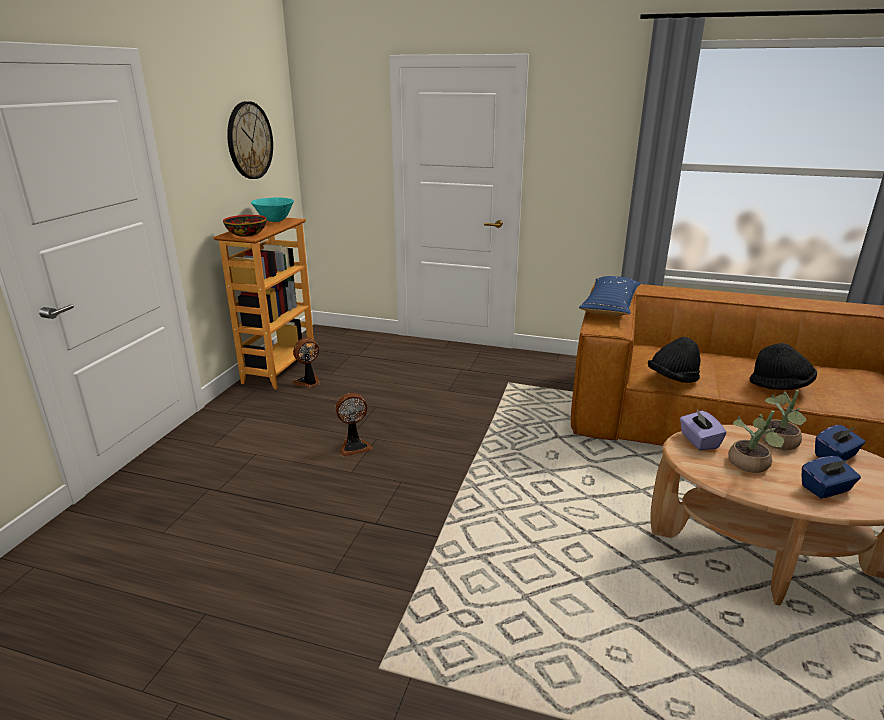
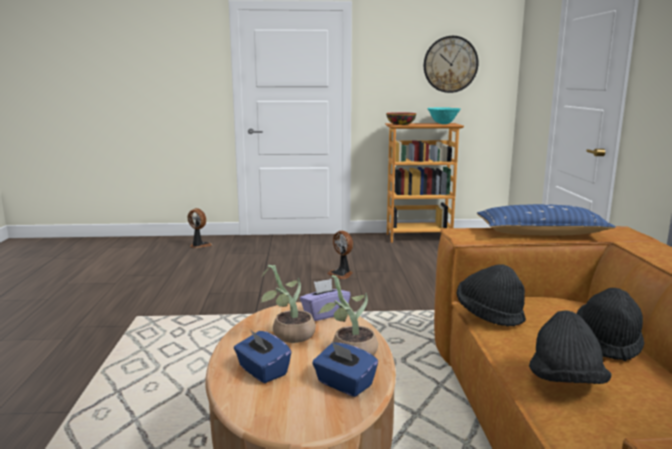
camera: 70 degrees right, 10 degrees down
fan [293,337,319,387] -> fan moved to [188,208,213,248]
none -> black hat [576,288,645,361]

